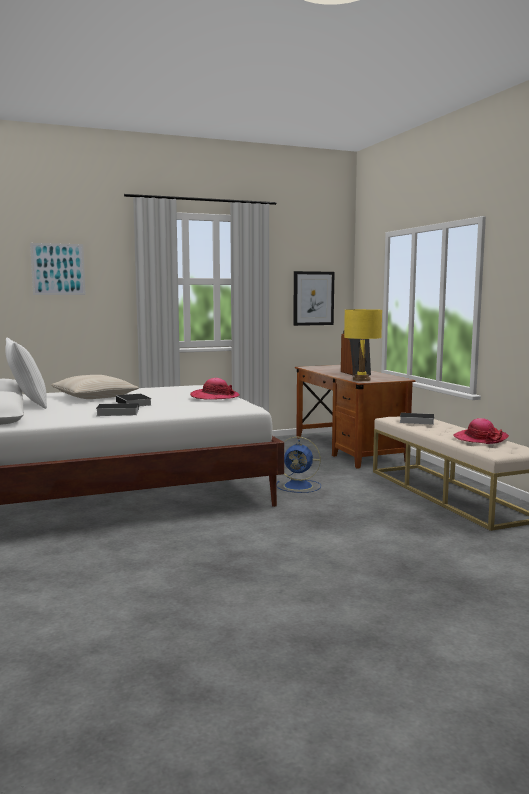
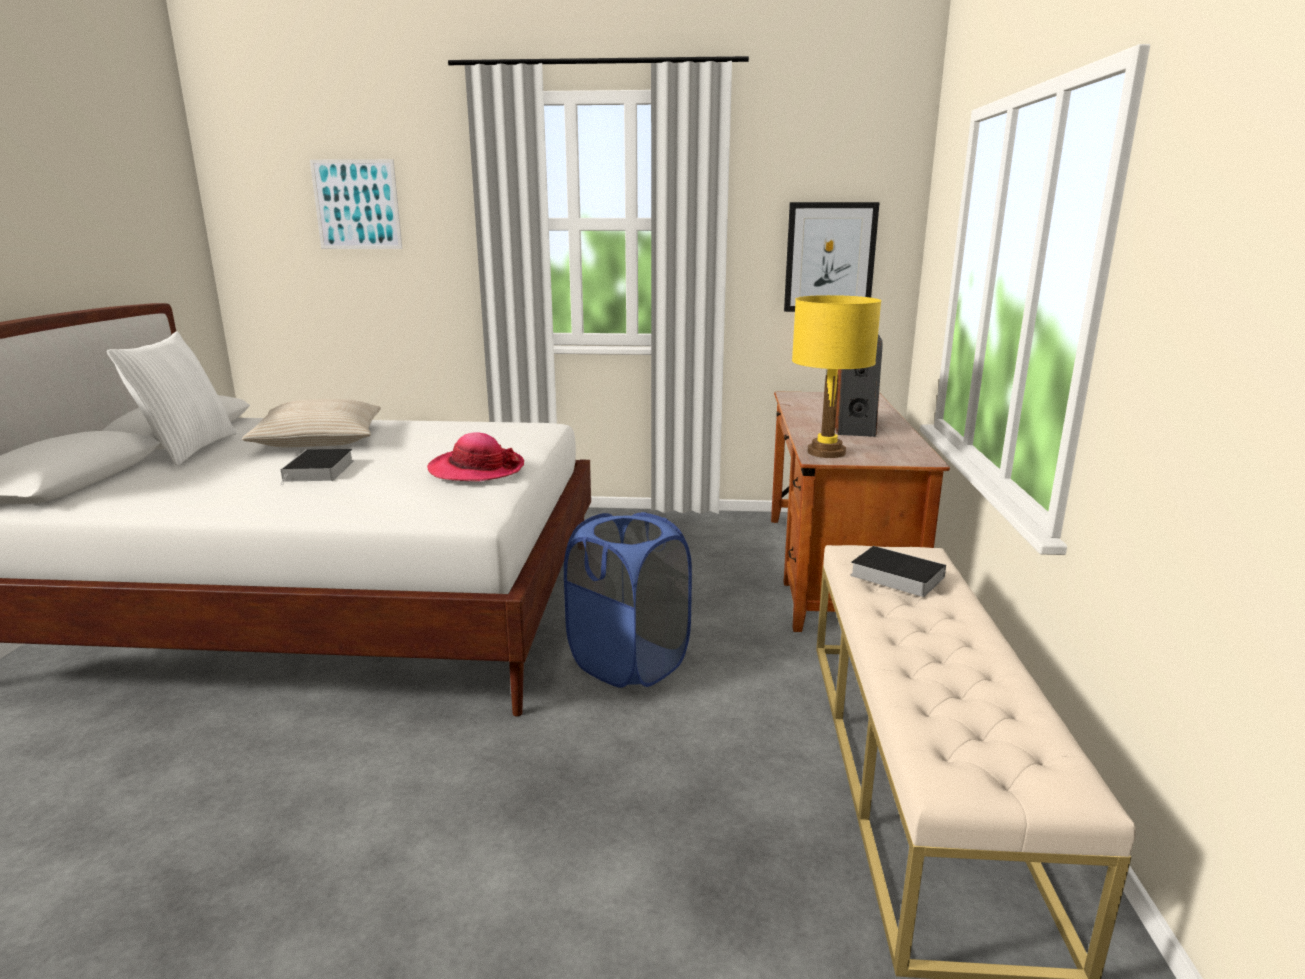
camera: 25 degrees right, 10 degrees up
book [96,403,139,416] -> none
blue fan [276,437,321,493] -> blue laundry basket [564,512,692,688]
hat [453,418,509,444] -> none

